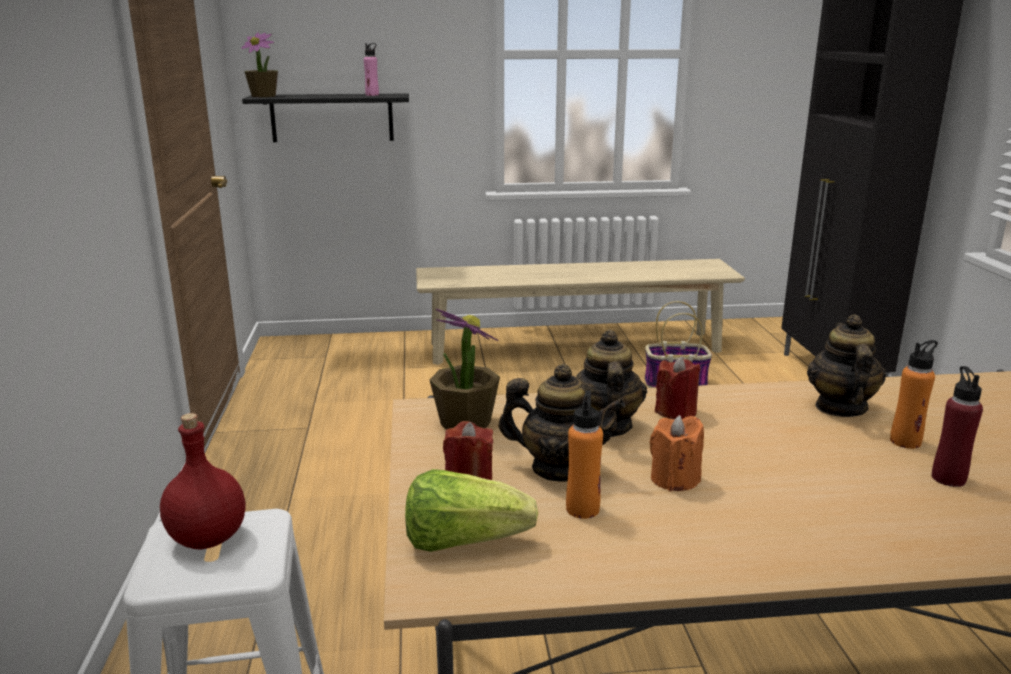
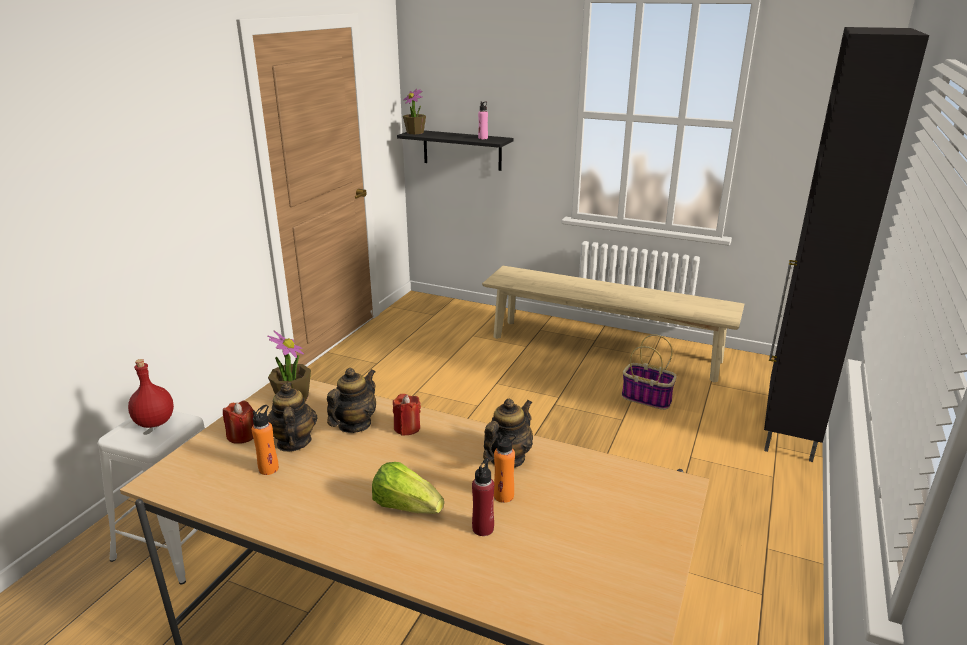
camera: 30 degrees right, 5 degrees up
lettuce [405,469,538,552] -> lettuce moved to [372,462,444,514]
teapot [498,364,625,481] -> teapot turned 150 degrees counterclockwise [268,382,318,452]
orange candle [650,415,704,491] -> none

